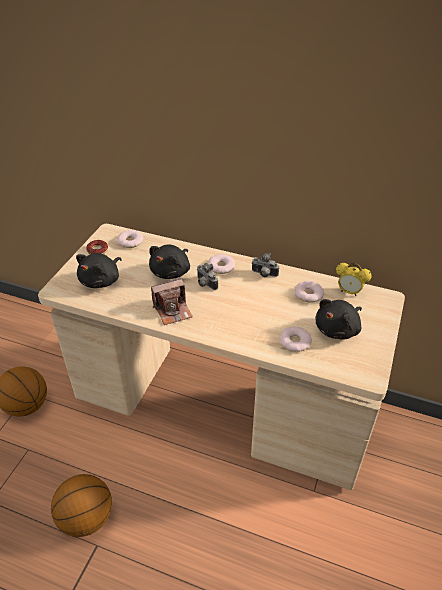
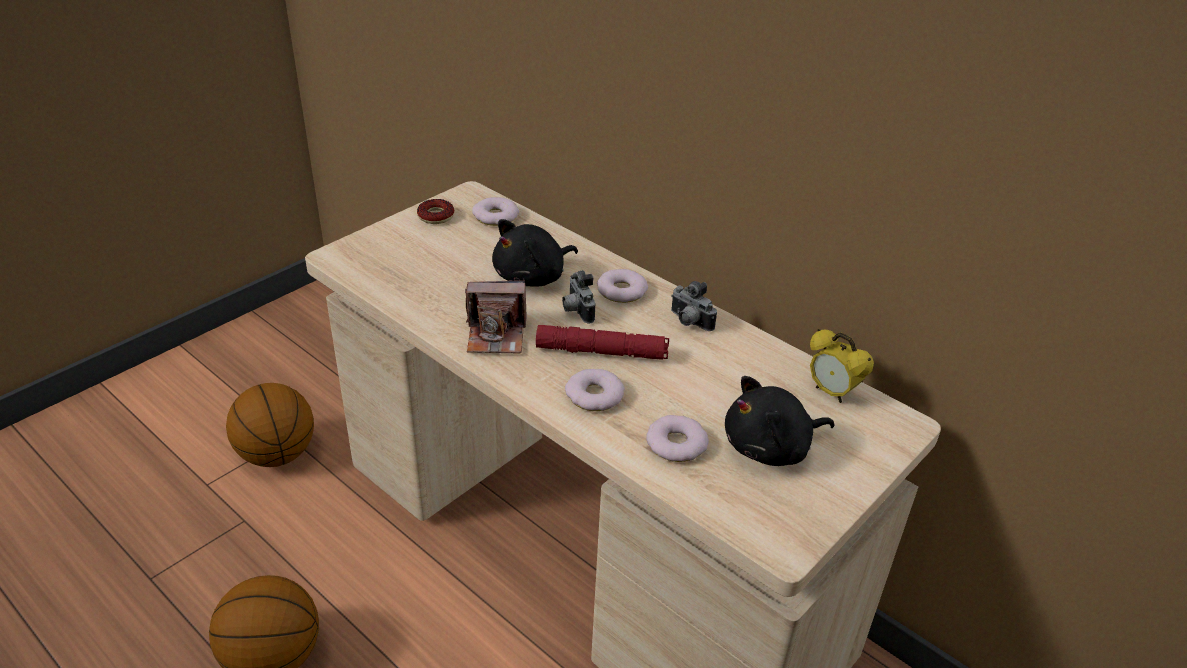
camera: 20 degrees right, 5 degrees down
black plush toy [76,253,122,288] -> none
donut [295,281,324,302] -> donut moved to [565,369,625,411]
none -> red flashlight [536,325,669,360]

